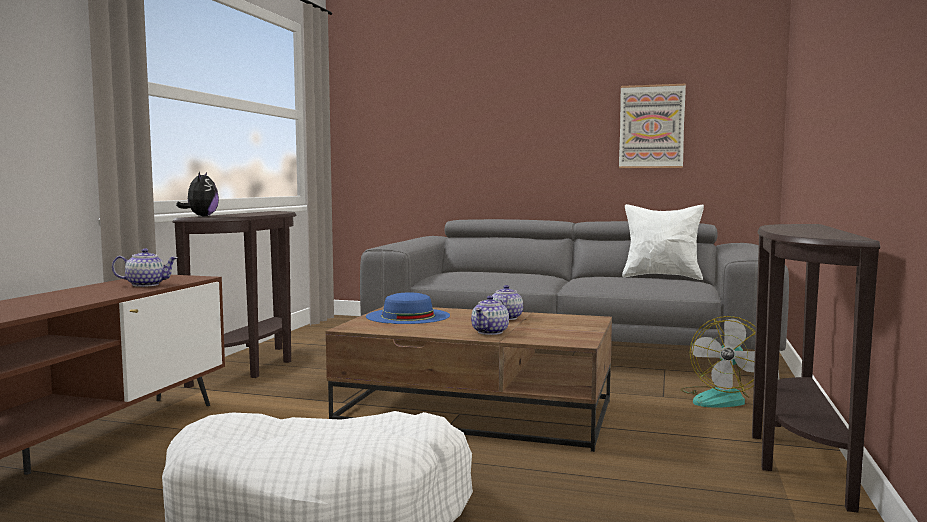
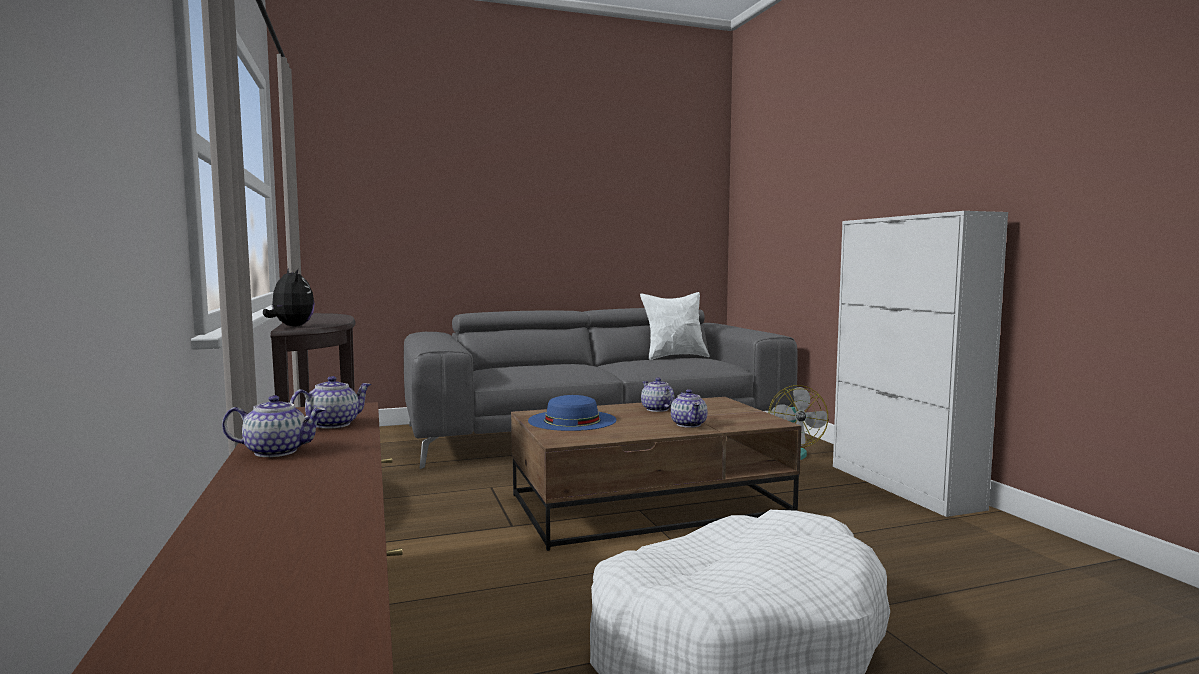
camera: 35 degrees left, 0 degrees up
picture [619,84,686,168] -> none
brown console table [752,224,881,513] -> white cabinet [833,211,1008,517]
none -> teapot [222,395,326,457]

